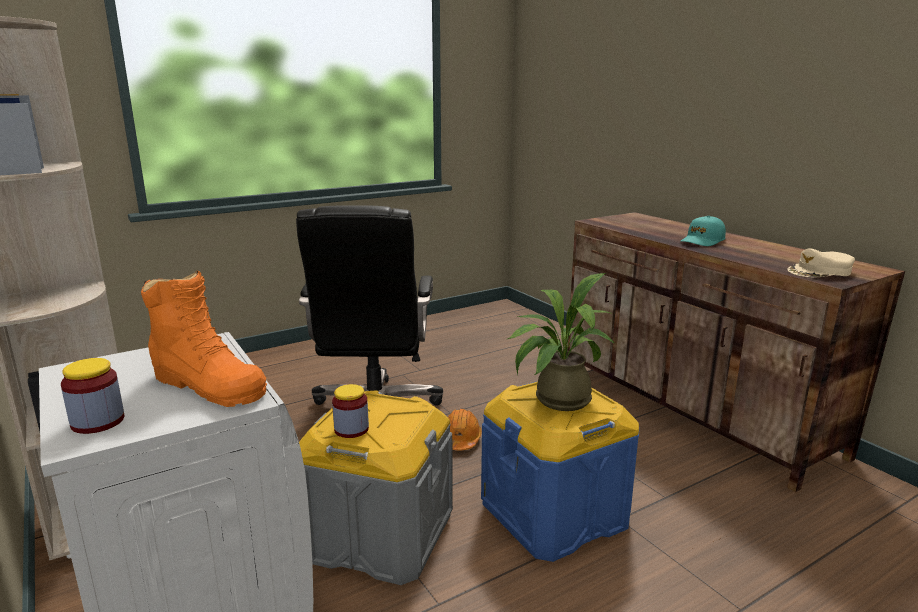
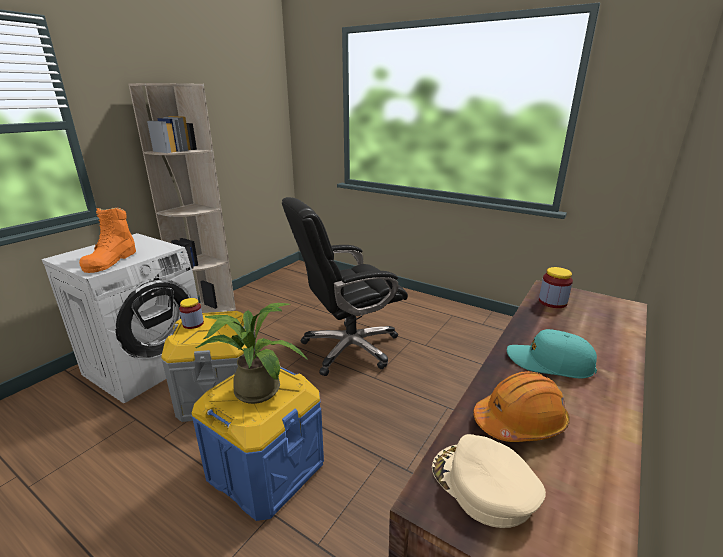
camera: 65 degrees right, 5 degrees up
jar [61,358,124,434] -> jar moved to [539,267,573,308]
orange hard hat [448,409,482,450] -> orange hard hat moved to [473,371,570,442]

